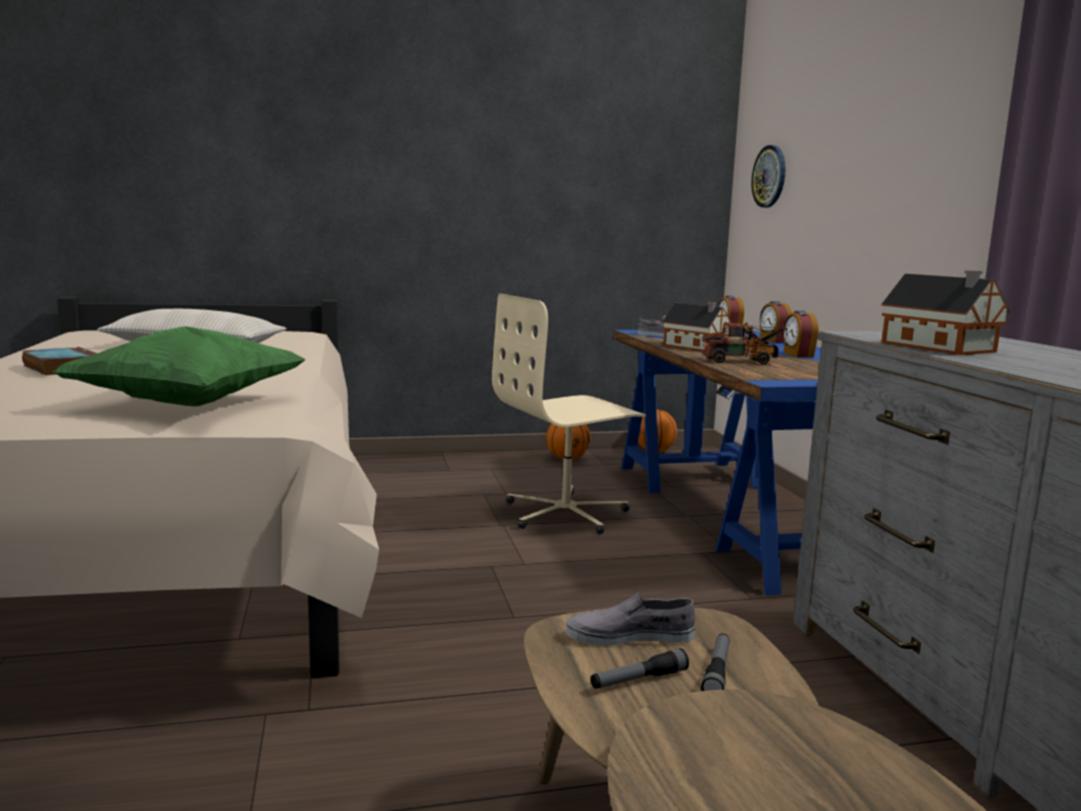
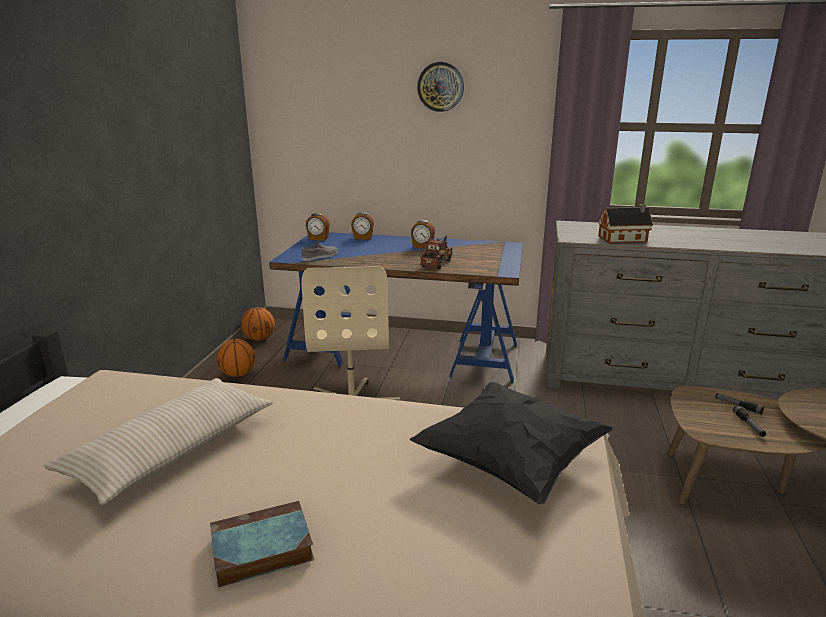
camera: 65 degrees left, 10 degrees up
green pillow [52,326,306,406] -> black pillow [410,382,613,504]
grey shoe [566,592,695,646] -> none
toy house [662,302,731,351] -> none
wall clock [751,145,785,208] -> wall clock moved to [417,62,464,112]

